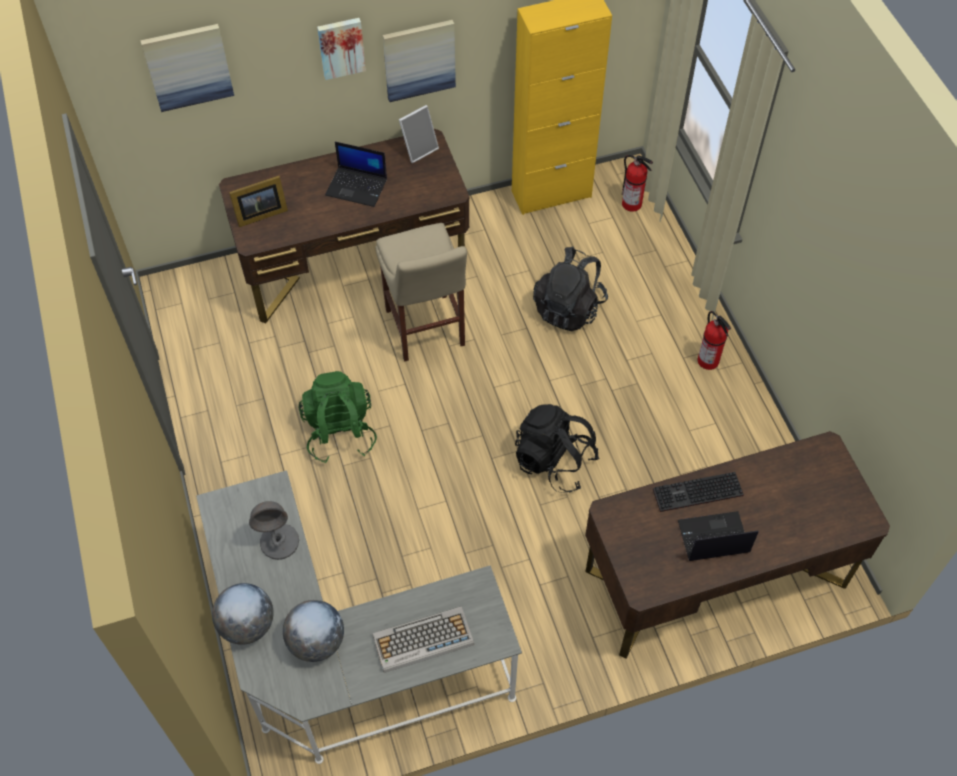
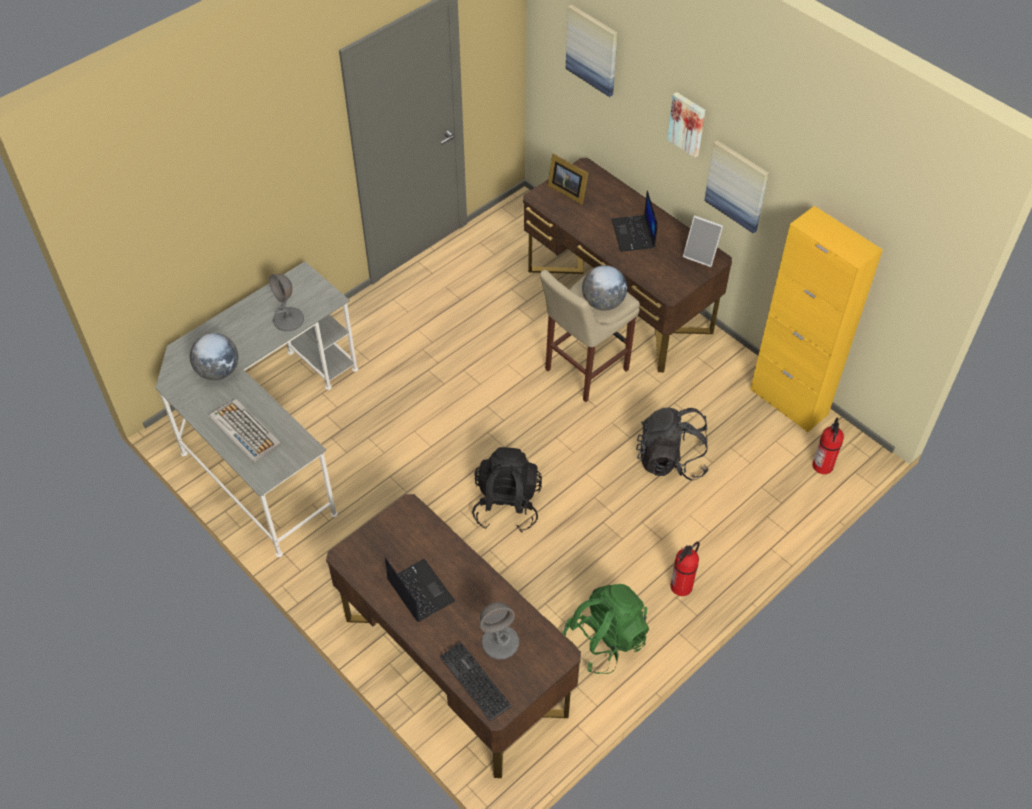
camera: 65 degrees right, 5 degrees down
globe [212,583,273,645] -> globe moved to [582,265,627,311]
green backpack [299,371,377,463] -> green backpack moved to [563,584,649,674]
keyboard [653,472,744,512] -> keyboard moved to [440,642,512,722]
none -> grey table lamp [480,602,519,660]

